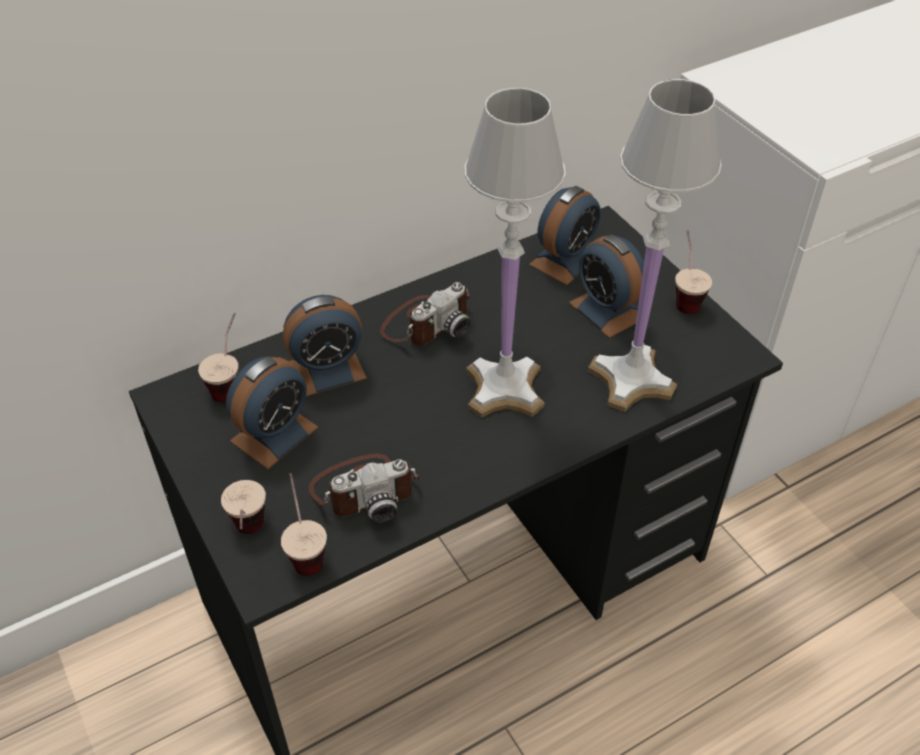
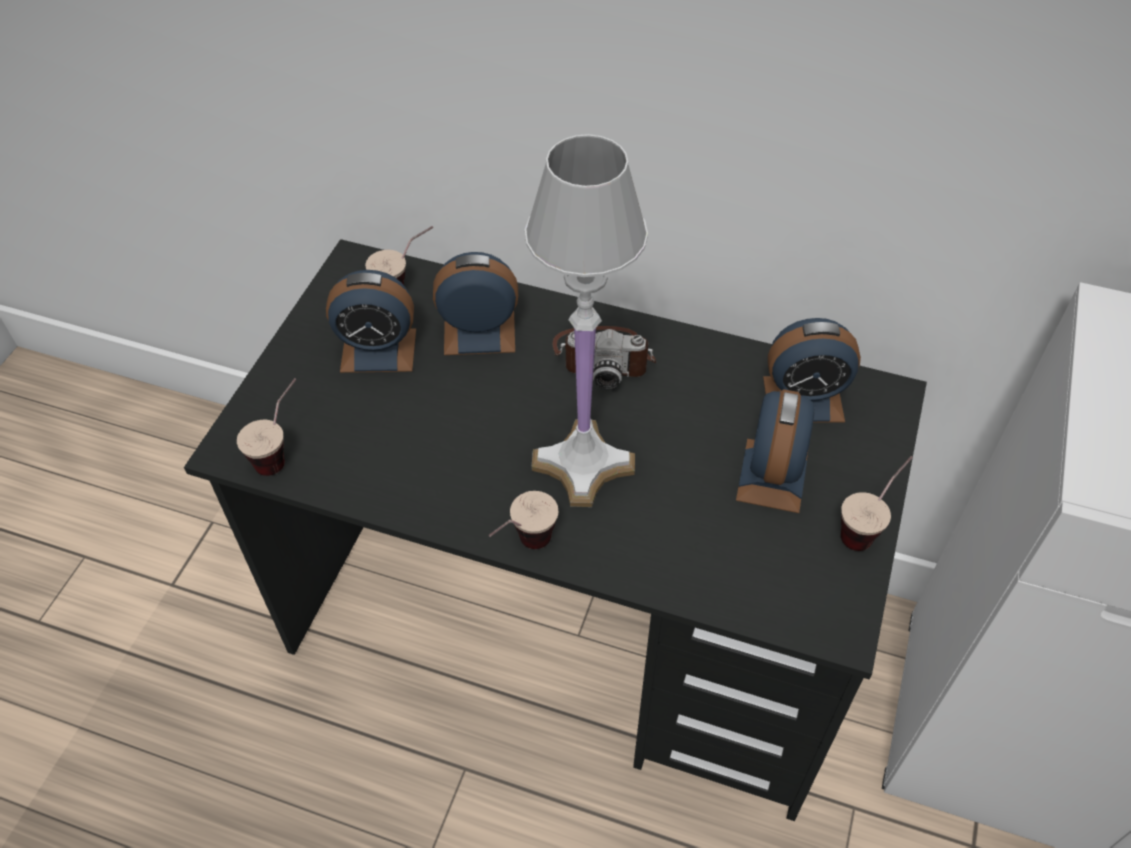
camera: 50 degrees right, 5 degrees up
cup [221,480,266,534] -> cup moved to [489,491,558,549]
alarm clock [283,295,367,396] -> alarm clock turned 150 degrees clockwise [433,252,518,355]
camera [309,454,420,523] -> none
white table lamp [588,79,722,412] -> none

